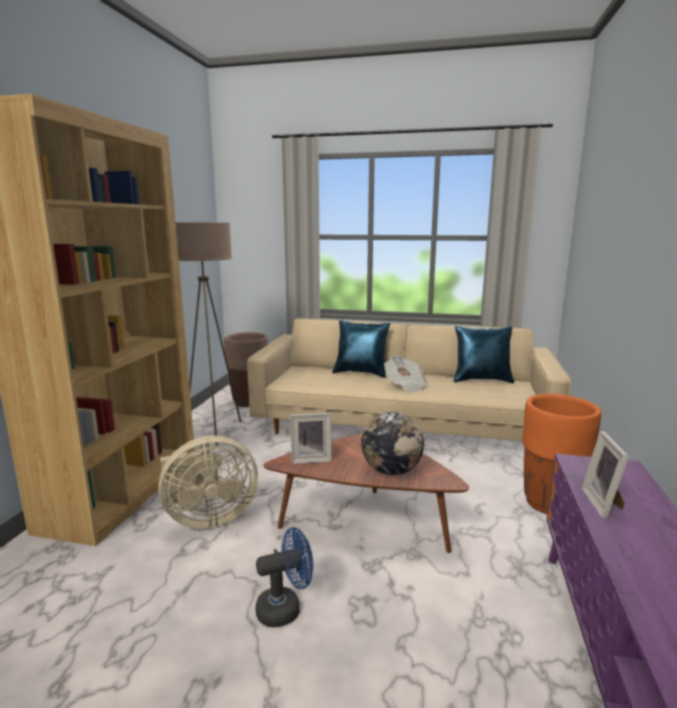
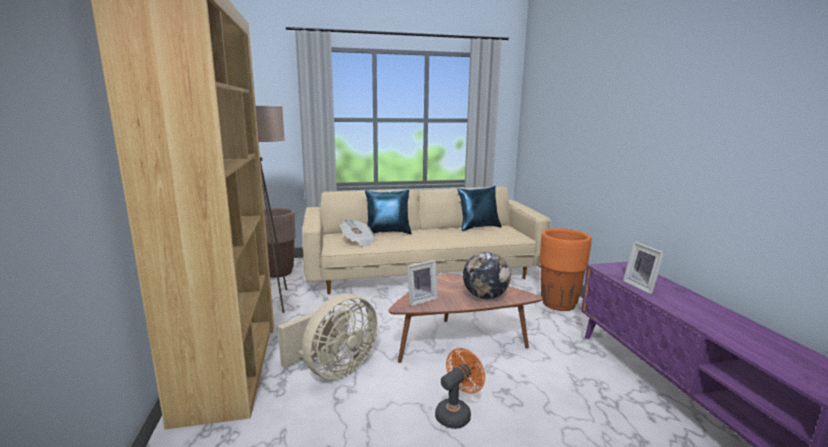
camera: 25 degrees left, 0 degrees up
blue fan [255,527,313,628] -> orange fan [435,348,485,429]
newspaper [384,356,428,393] -> newspaper moved to [340,219,377,247]

